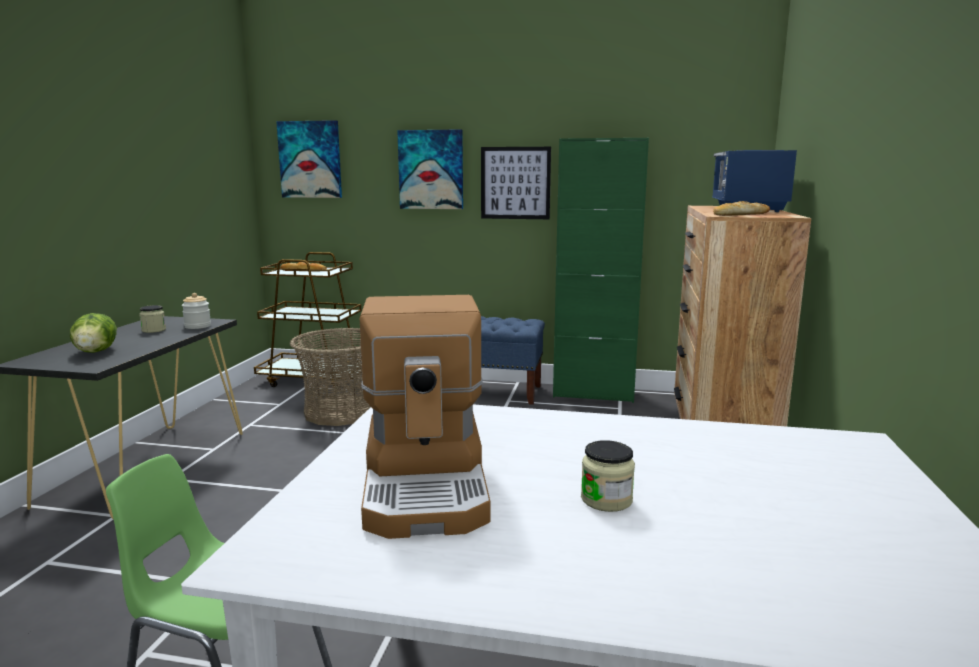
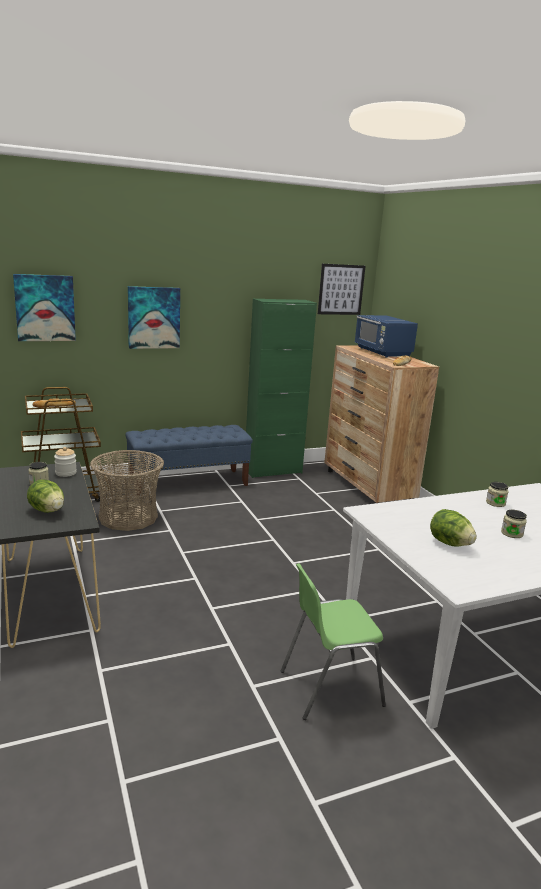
camera: 35 degrees left, 5 degrees up
coffee machine [360,295,490,539] -> lettuce [430,509,477,546]
picture [481,147,551,219] -> picture moved to [318,264,365,315]
none -> jar [486,482,509,507]

